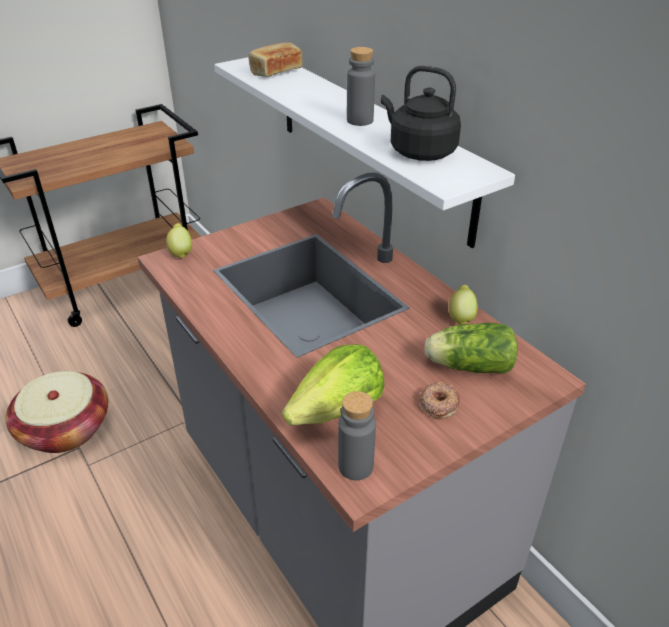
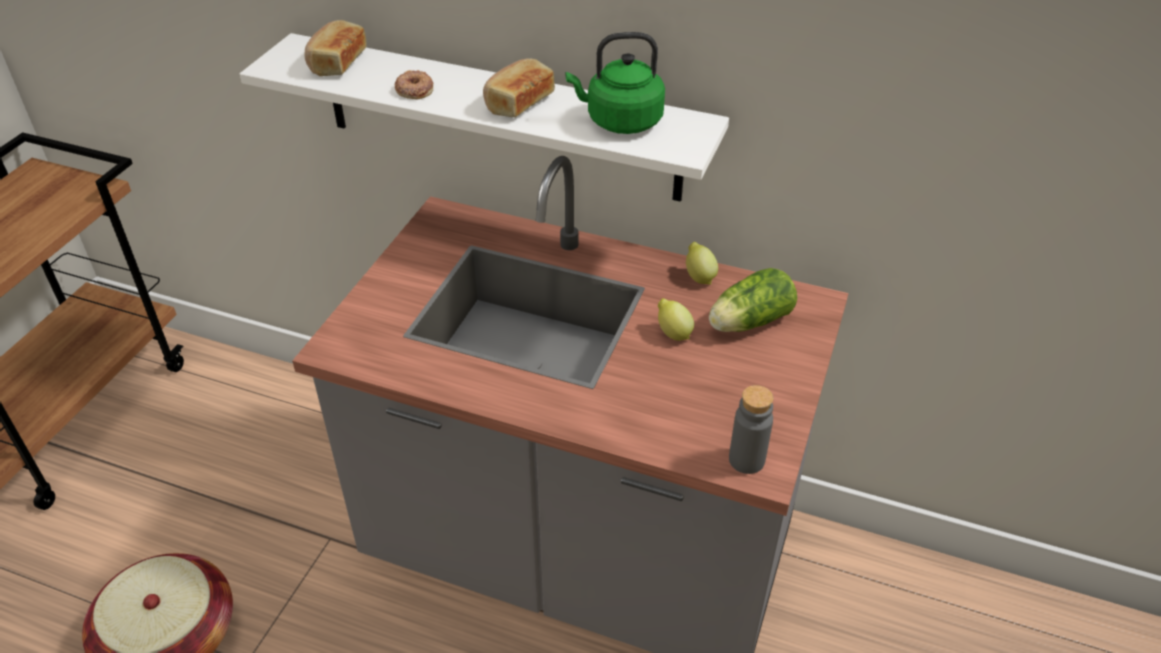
camera: 35 degrees left, 5 degrees up
lemon [166,223,192,258] -> lemon moved to [658,298,694,341]
lettuce [282,344,385,425] -> none
grey bottle [347,47,375,126] -> bread [483,59,555,117]
black kettle [381,66,461,161] -> green kettle [565,32,665,134]
donut [420,382,460,418] -> donut moved to [395,70,433,99]

